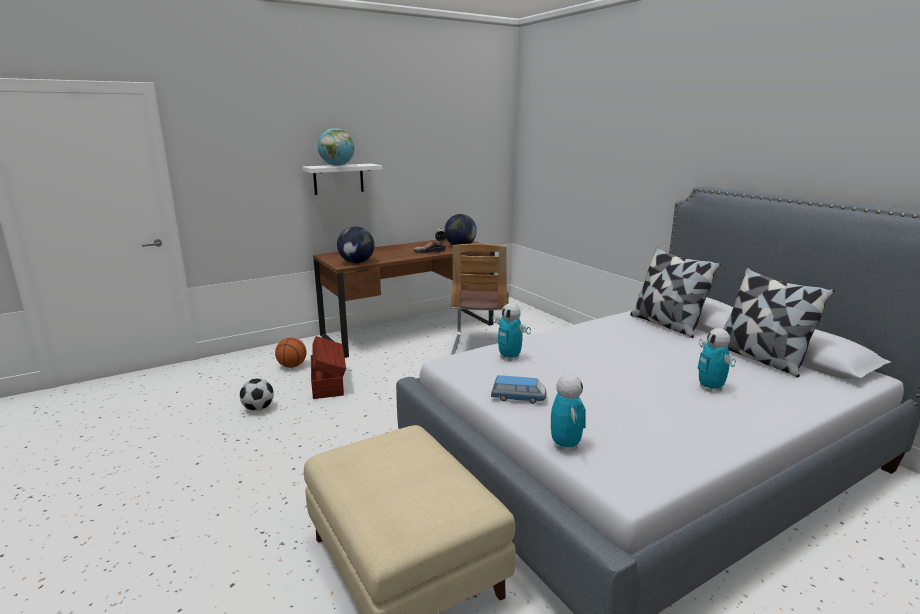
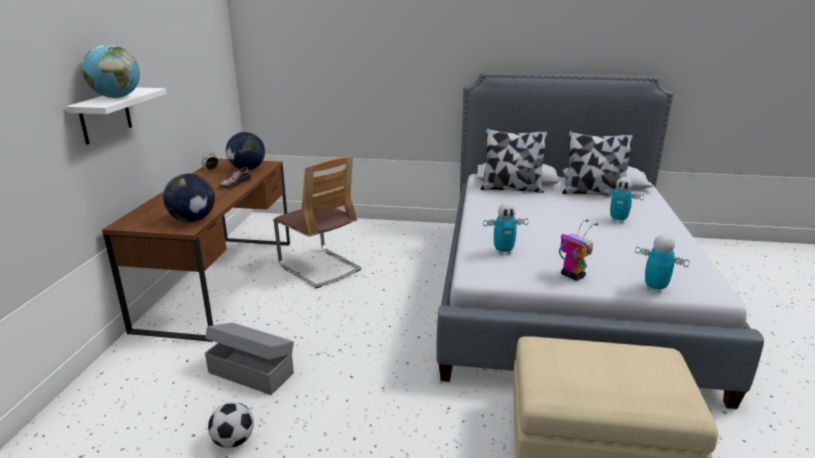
camera: 50 degrees left, 5 degrees up
basketball [275,338,307,368] -> none
brown storage box [311,336,346,399] -> grey storage box [205,323,294,395]
toy car [491,375,546,404] -> toy robot [559,219,598,281]

